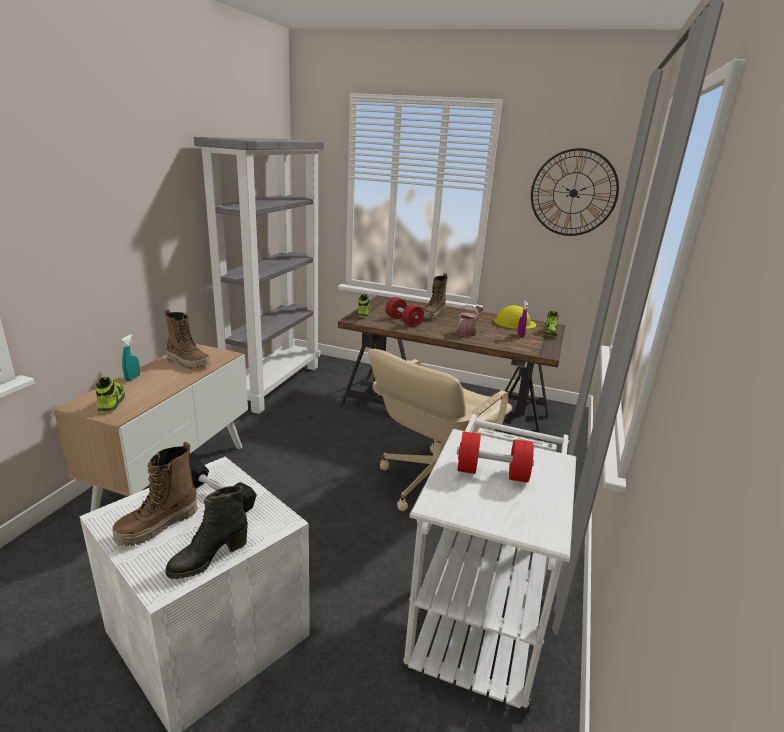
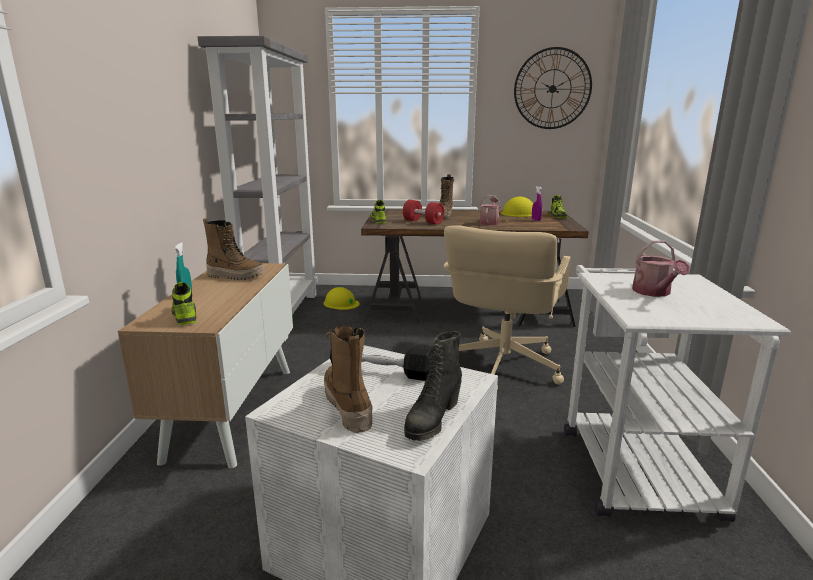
camera: 15 degrees left, 5 degrees down
boot [112,441,198,546] -> boot turned 135 degrees clockwise [324,325,372,433]
red dumbbell [457,431,534,483] -> watering can [632,240,690,297]
none -> yellow hard hat [324,287,360,310]

